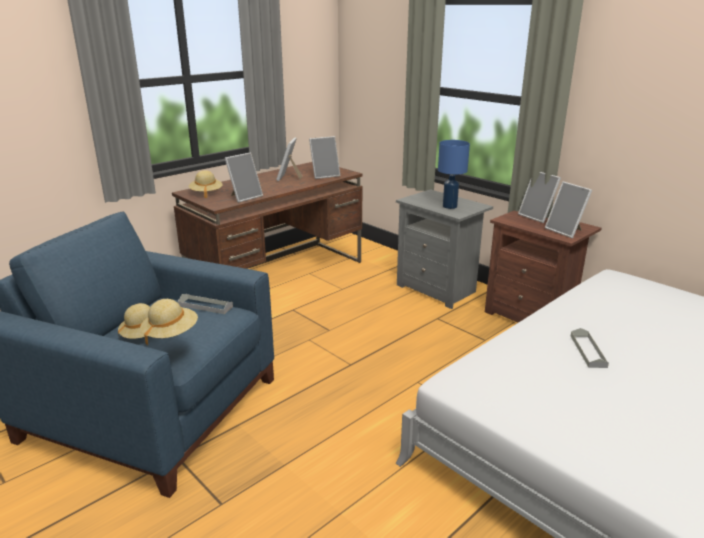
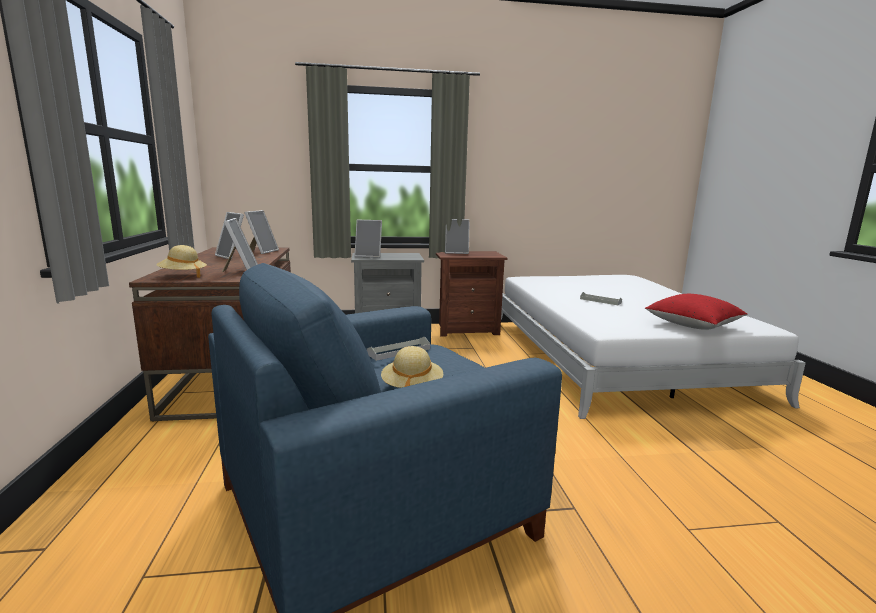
camera: 55 degrees left, 10 degrees down
beige hat [140,299,198,346] -> none
blue table lamp [438,140,470,209] -> none
picture frame [545,182,592,238] -> picture frame moved to [354,220,382,258]
none -> red pillow [645,294,747,330]

